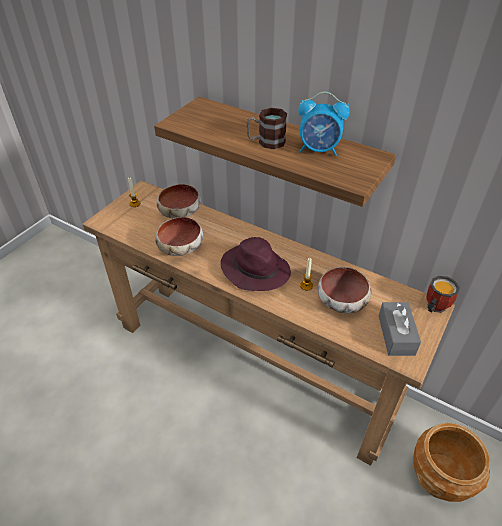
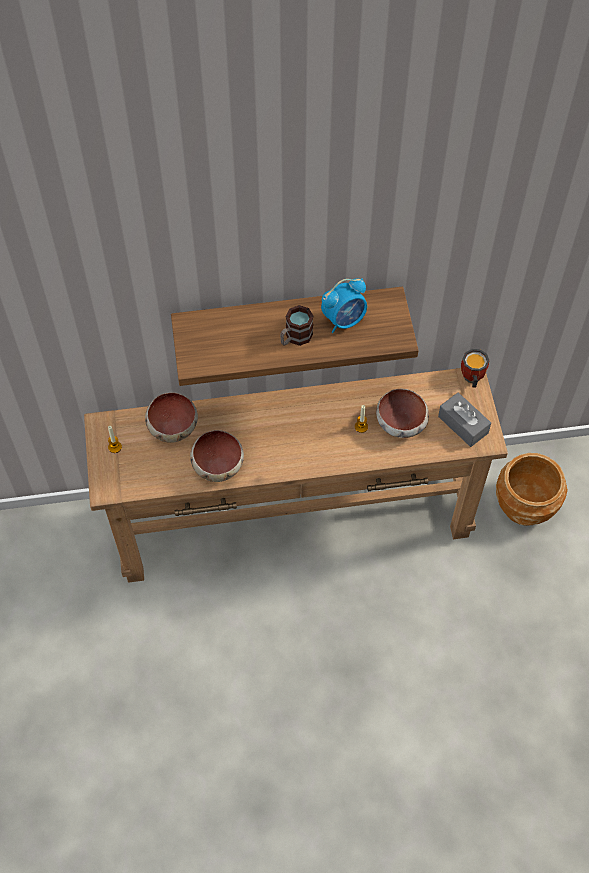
camera: 40 degrees left, 15 degrees up
purple hat [221,237,291,291] -> none

